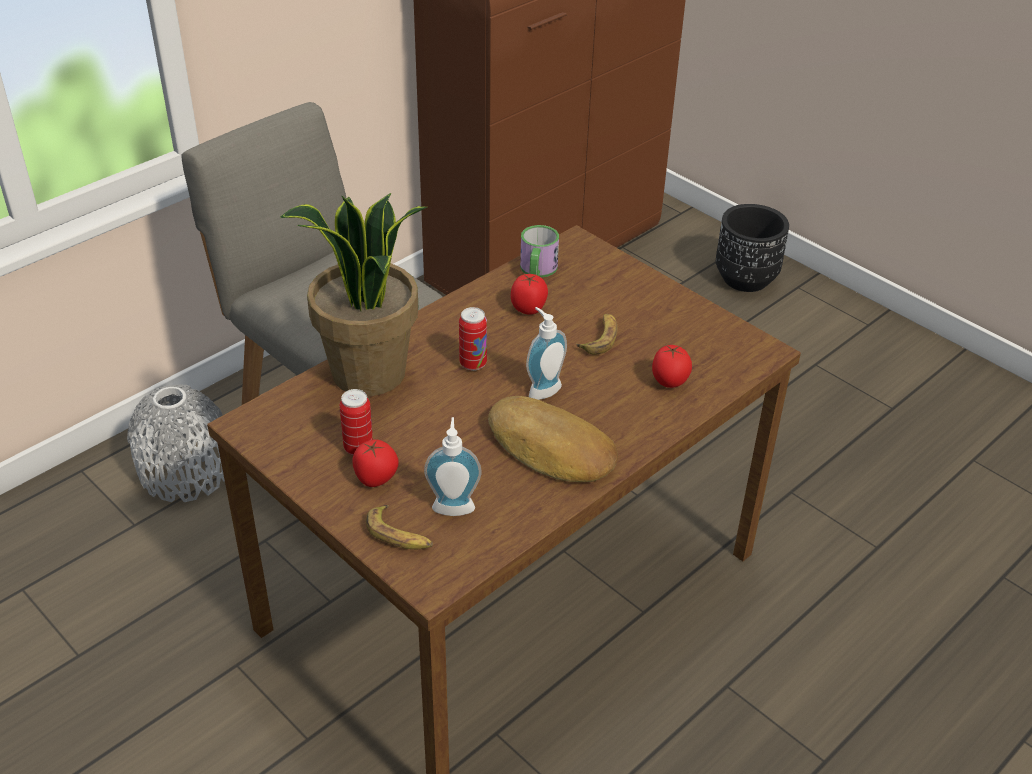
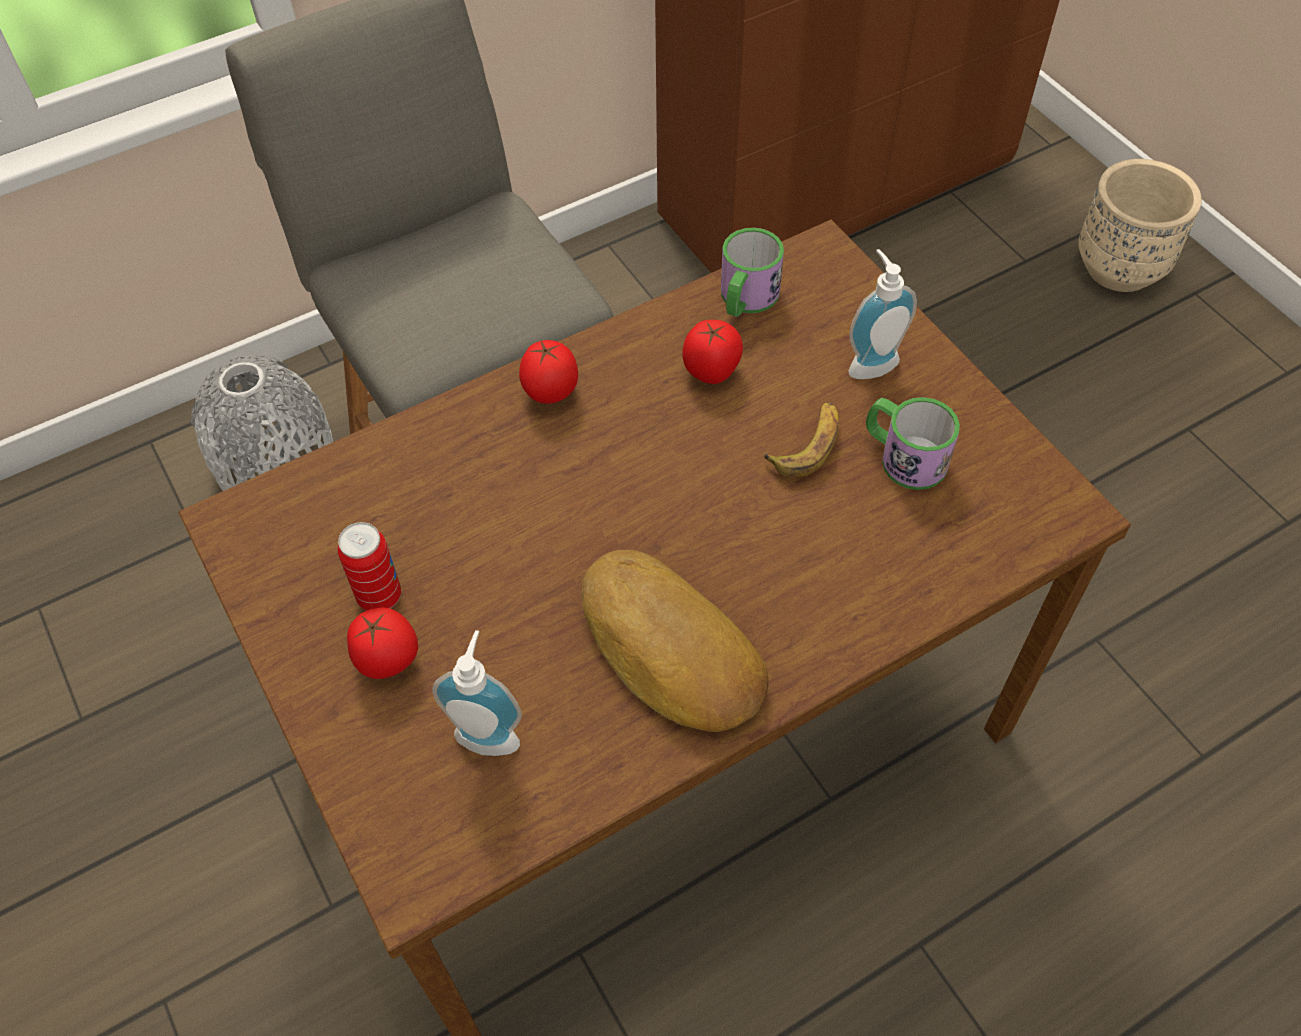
camera: 15 degrees right, 15 degrees up
potted plant [280,193,427,396] -> none
banana [366,505,433,549] -> none
can [459,307,487,371] -> none
soap dispenser [526,307,567,400] -> soap dispenser moved to [848,249,917,379]
tomato [652,345,692,388] -> tomato moved to [519,340,578,404]
black planter [716,204,789,292] -> beige planter [1078,159,1202,292]
none -> mug [866,397,960,490]

